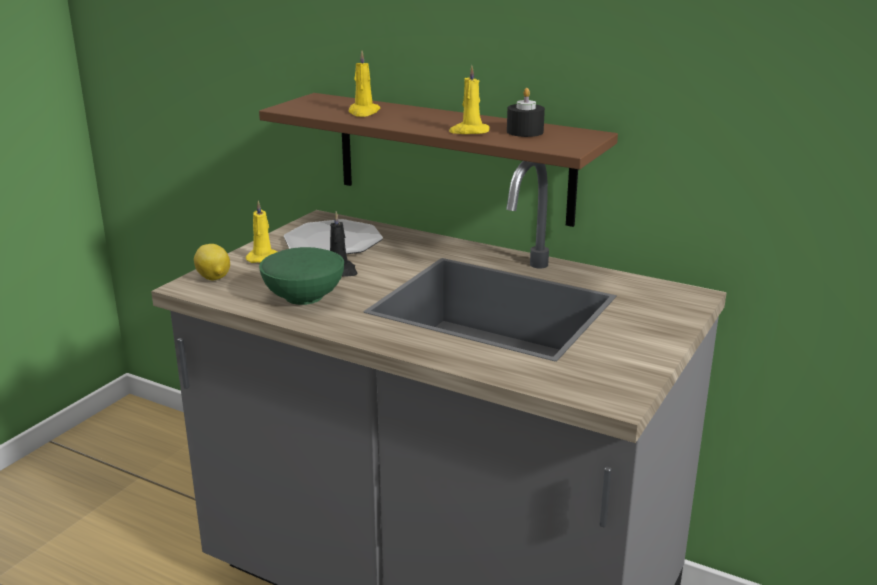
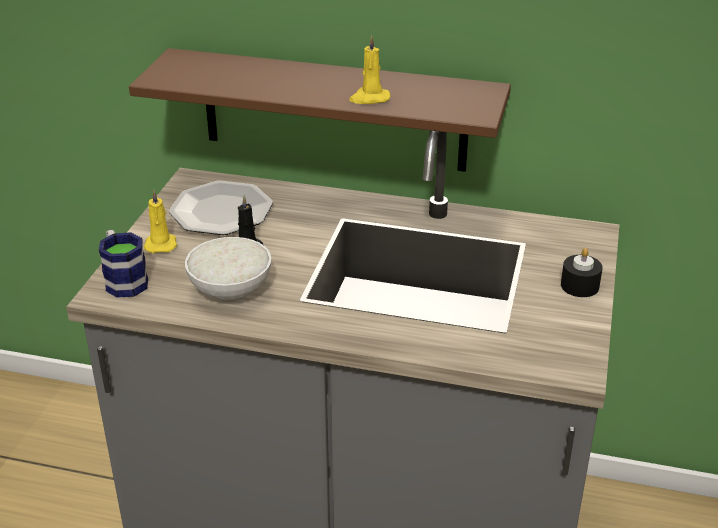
camera: 15 degrees left, 10 degrees up
lemon [194,244,230,281] -> mug [99,230,148,298]
green bowl [259,247,344,305] -> white bowl [185,237,271,302]
yellow candle [349,51,380,117] -> none
black candle [507,88,545,137] -> black candle moved to [561,248,603,297]

